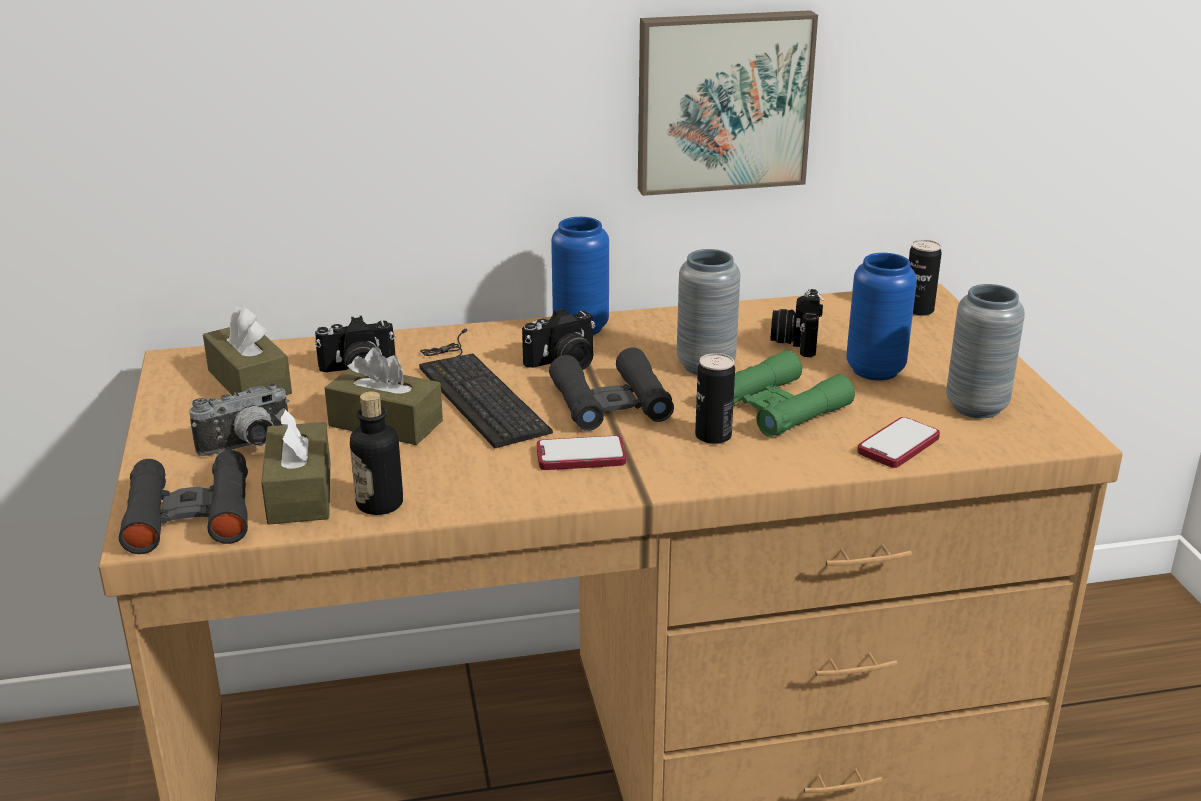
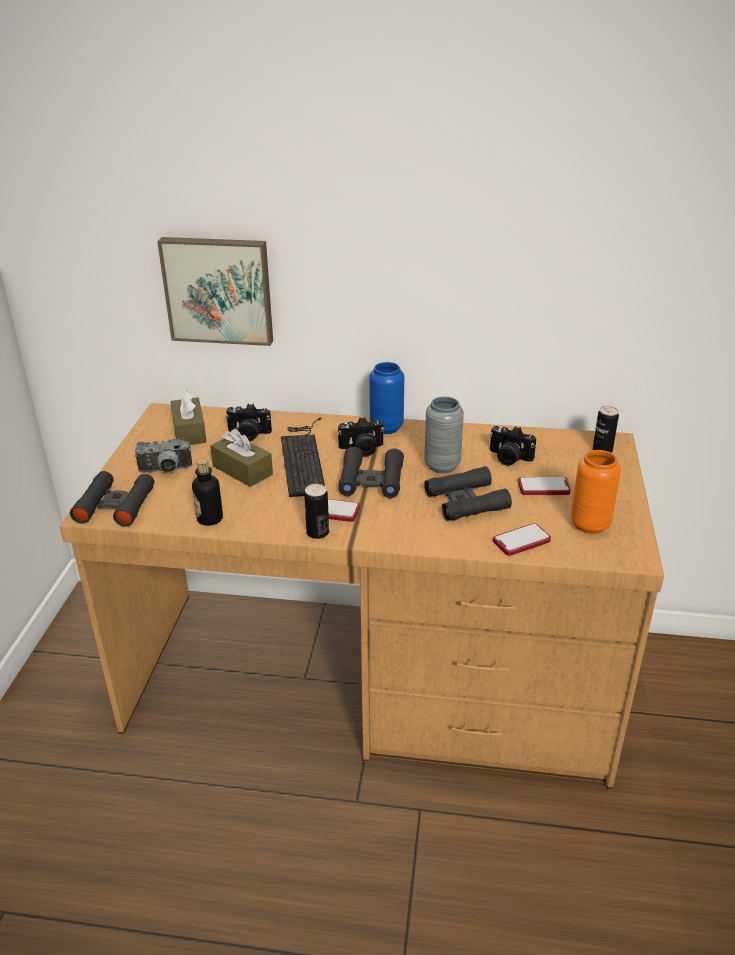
camera: 20 degrees right, 5 degrees up
brown tissue box [261,408,330,524] -> none
picture [638,10,818,196] -> picture moved to [157,237,273,346]
can [695,353,735,444] -> can moved to [304,484,329,539]
green binoculars [733,350,855,437] -> black binoculars [424,466,512,521]
camera [770,289,824,357] -> camera turned 90 degrees counterclockwise [490,426,536,466]
blue vase [846,253,917,381] -> phone [518,477,571,495]
grey vase [946,284,1025,418] -> orange vase [571,450,621,534]

